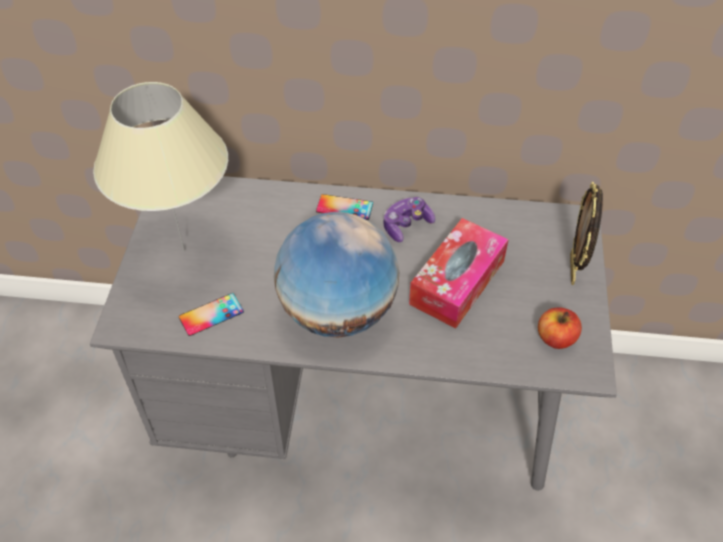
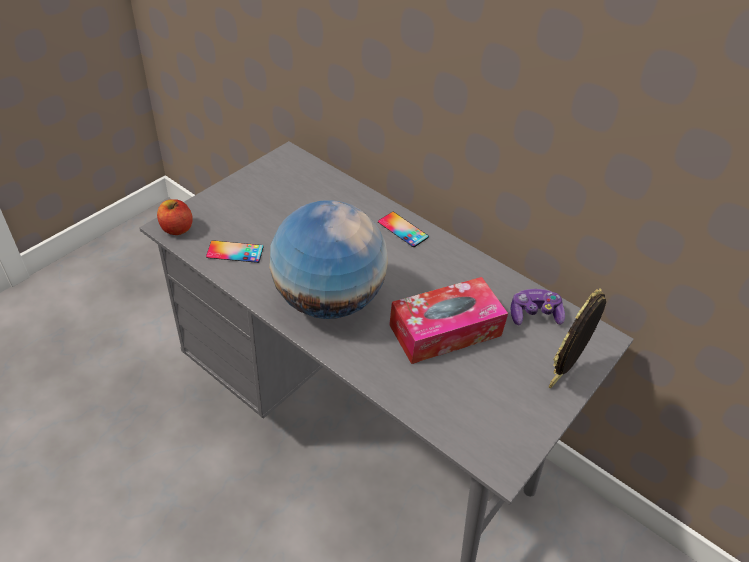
camera: 30 degrees right, 5 degrees down
beige table lamp [93,82,228,252] -> none
game controller [384,197,435,242] -> game controller moved to [511,289,565,325]
apple [538,307,582,349] -> apple moved to [157,199,193,235]

